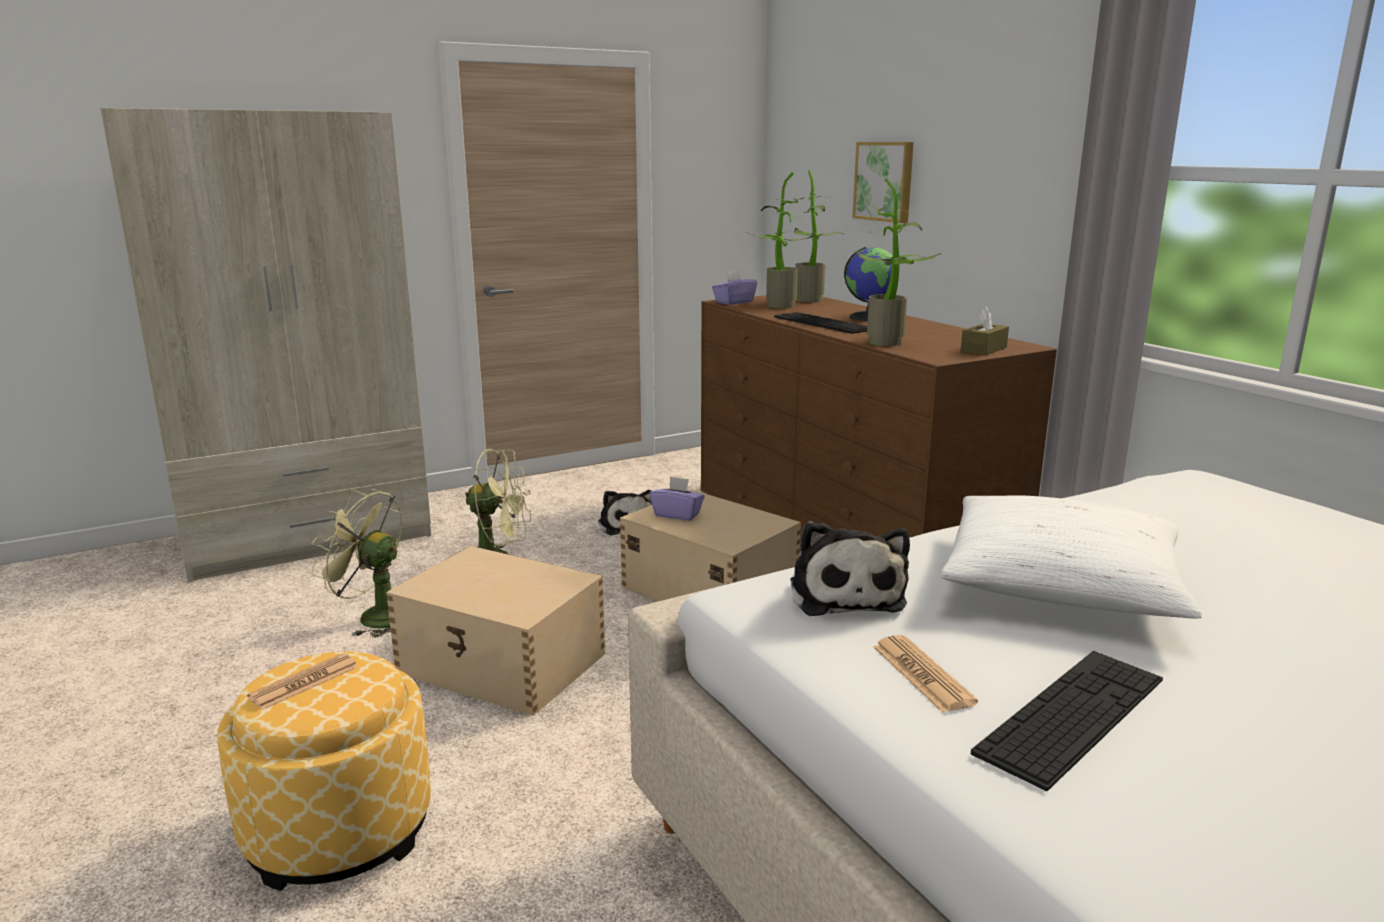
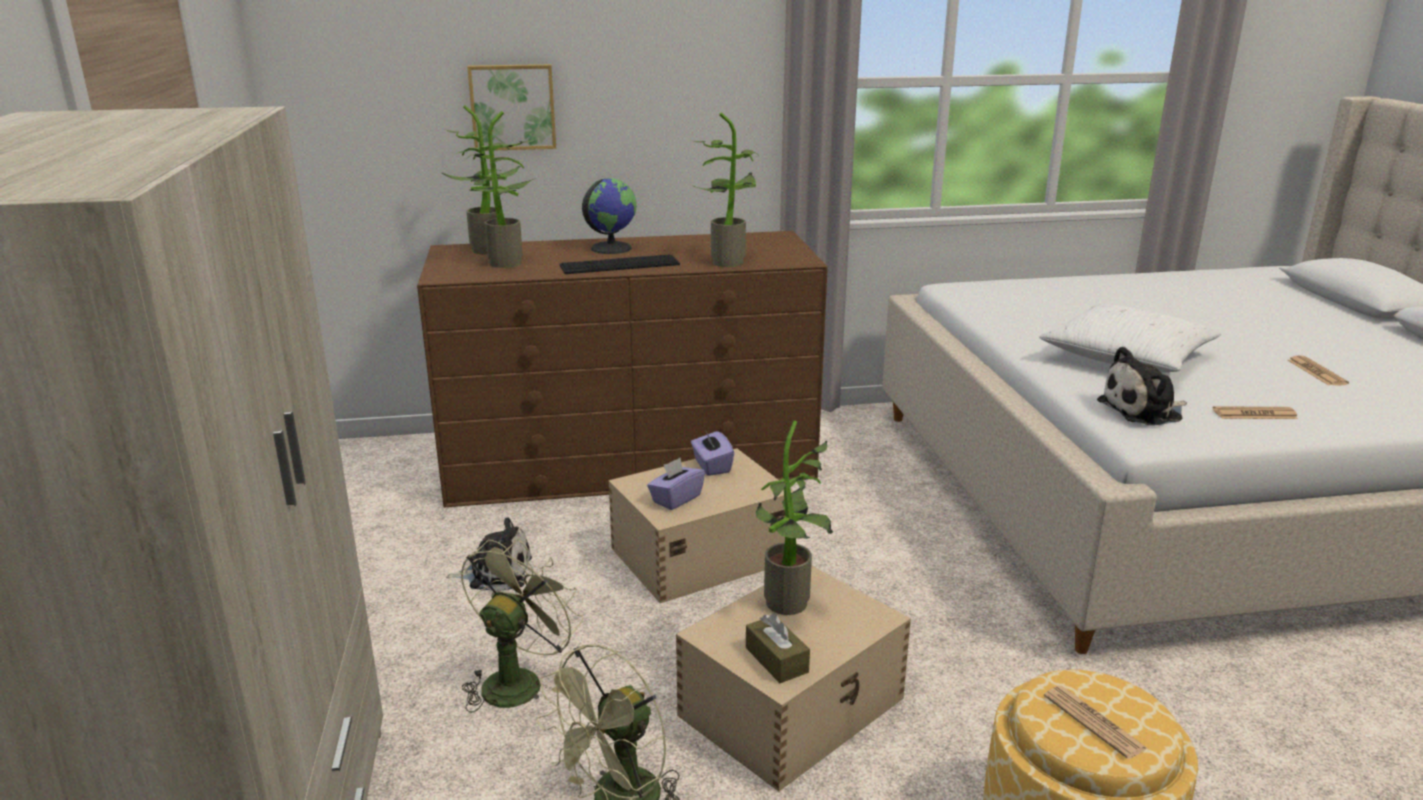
camera: 70 degrees left, 5 degrees up
purple tissue box [712,270,757,305] -> purple tissue box moved to [691,430,734,476]
plush toy [791,521,910,616] -> plush toy turned 150 degrees clockwise [1097,347,1187,426]
brown tissue box [961,307,1009,355] -> brown tissue box moved to [746,614,810,683]
keyboard [971,651,1163,791] -> none
none -> potted plant [756,420,833,615]
none -> newspaper [1288,355,1349,385]

